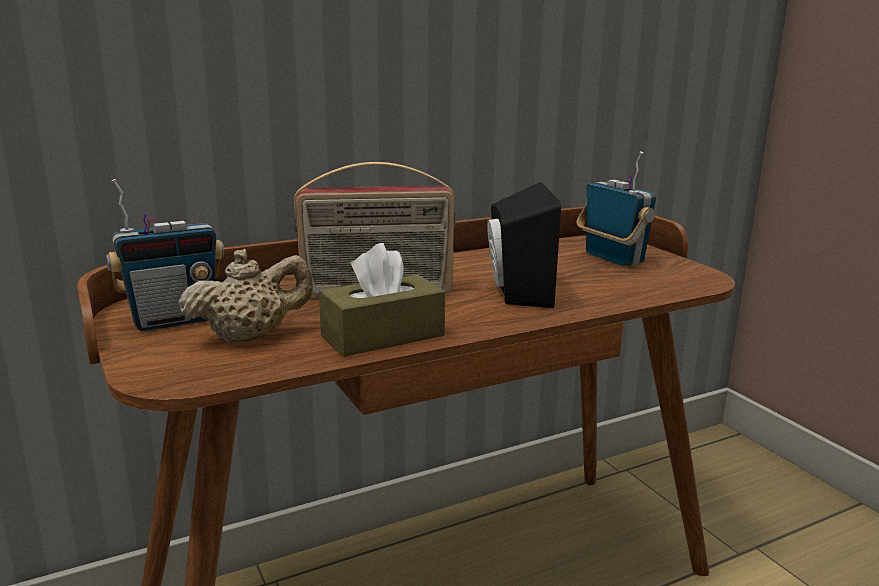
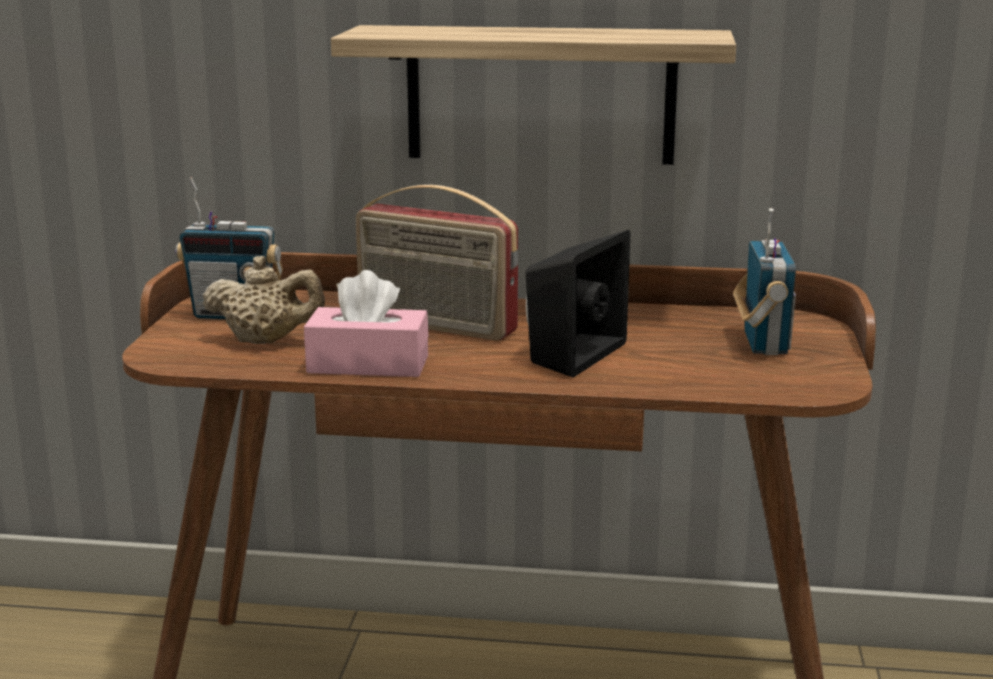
camera: 35 degrees right, 0 degrees up
brown tissue box [319,243,445,357] -> pink tissue box [304,270,429,377]
none -> shelf [331,25,736,165]

